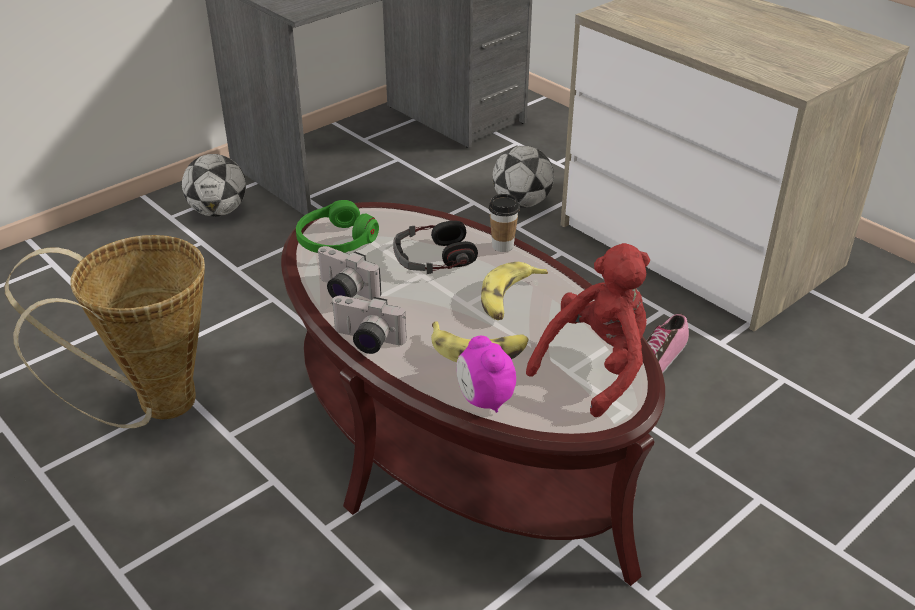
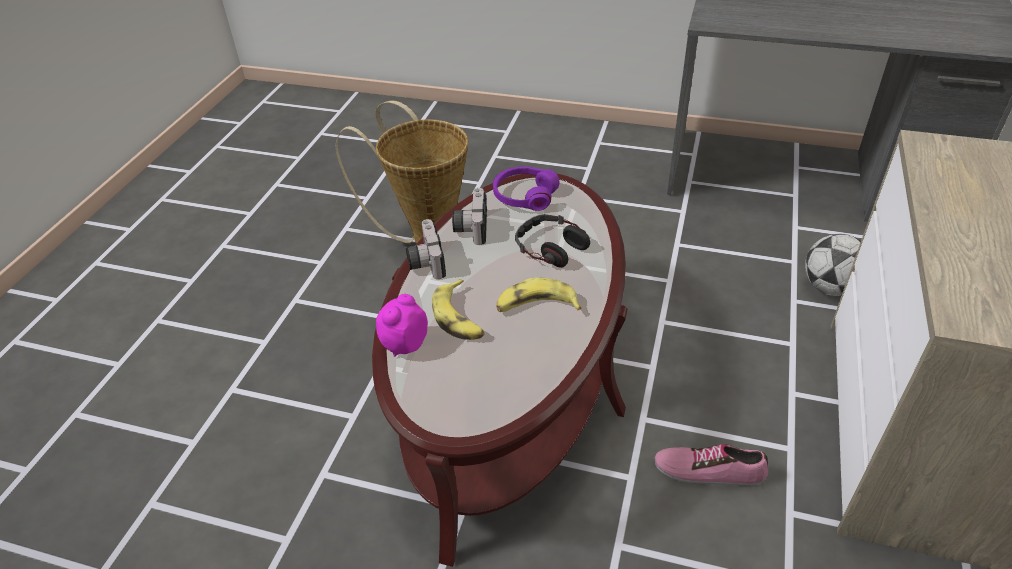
camera: 60 degrees right, 5 degrees up
football [182,154,246,217] -> none
green headphones [296,200,379,253] -> purple headphones [493,166,559,211]
cup [489,194,520,252] -> none
red plush toy [526,243,650,417] -> none

